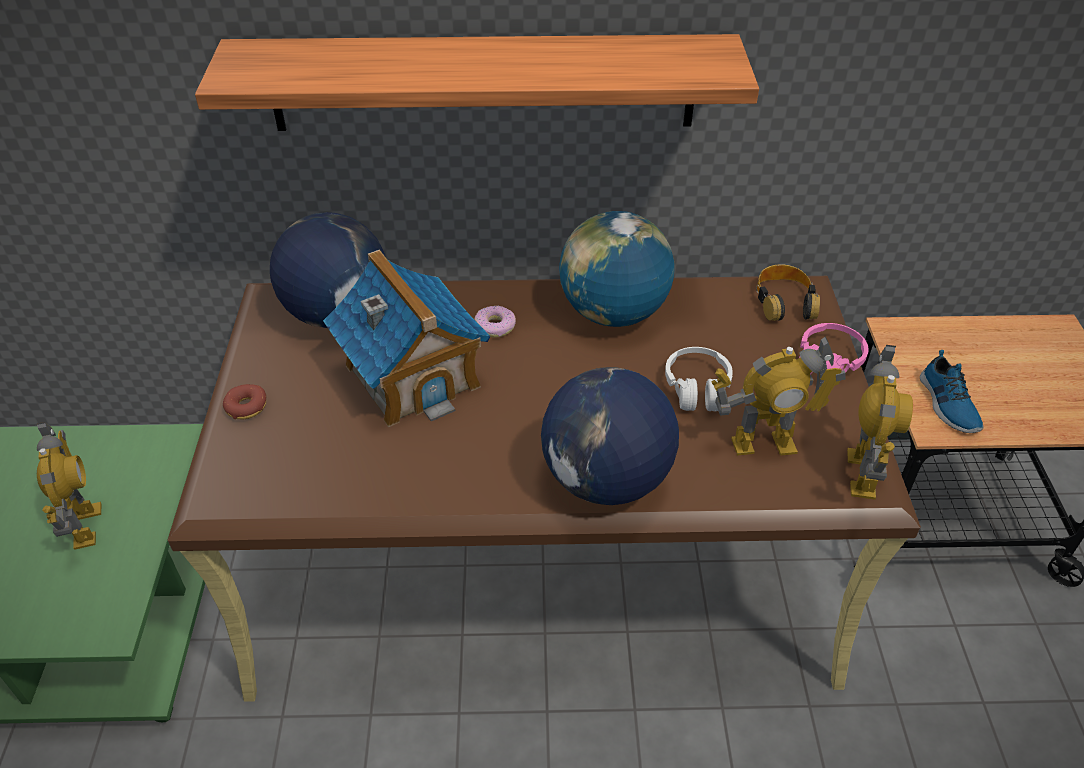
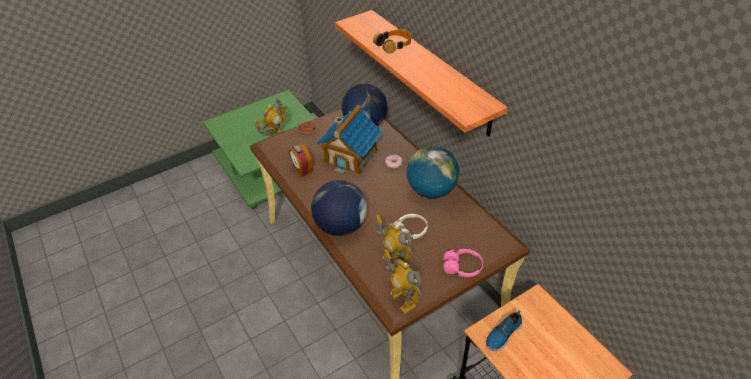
camera: 60 degrees right, 0 degrees up
headphones [756,264,820,321] -> headphones moved to [373,29,411,54]
toy robot [847,345,913,500] -> toy robot turned 75 degrees clockwise [385,249,423,314]
none -> alarm clock [289,144,312,177]

